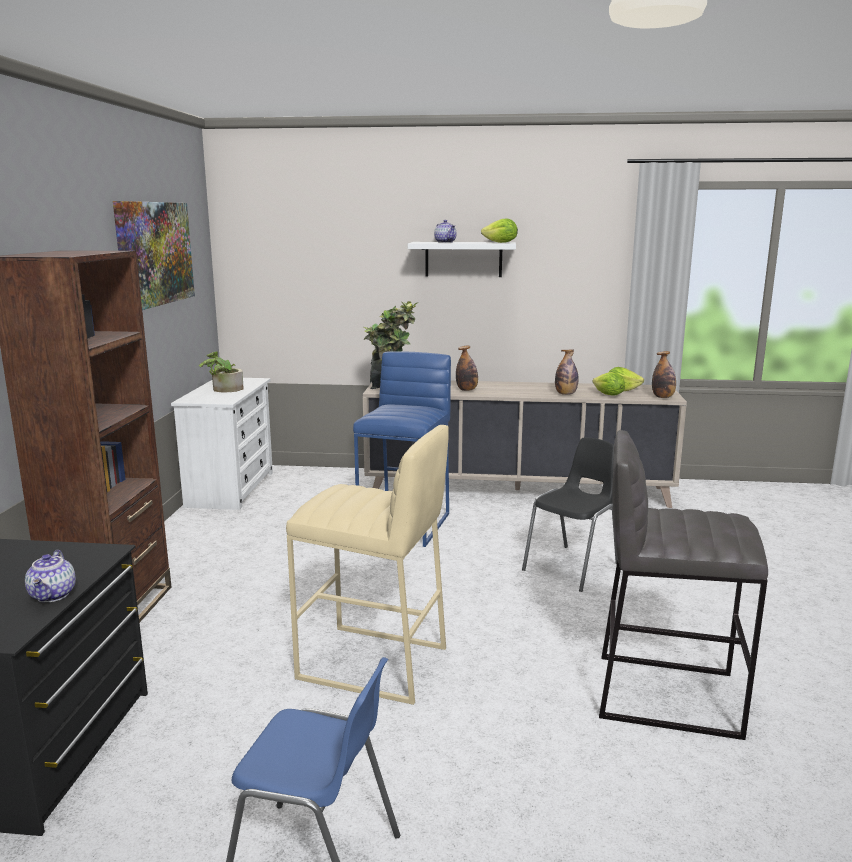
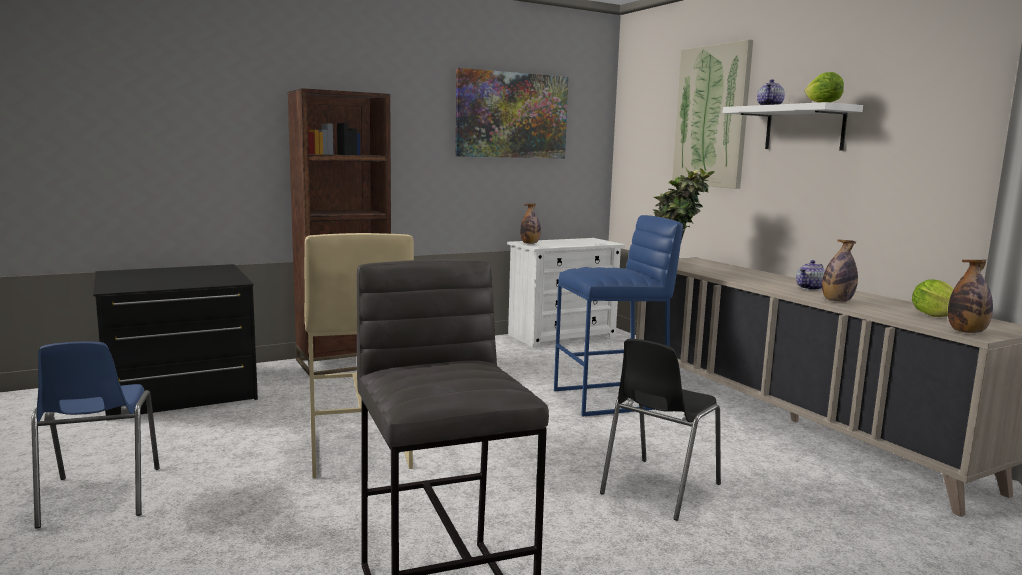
camera: 55 degrees right, 5 degrees down
teapot [25,550,76,602] -> teapot moved to [796,260,825,290]
potted plant [199,351,244,393] -> none
bottle [456,346,478,391] -> bottle moved to [520,203,541,244]
black chair [522,438,618,592] -> black chair turned 120 degrees clockwise [600,339,721,521]
lettuce [593,372,625,396] -> none
none -> picture [672,39,753,189]

